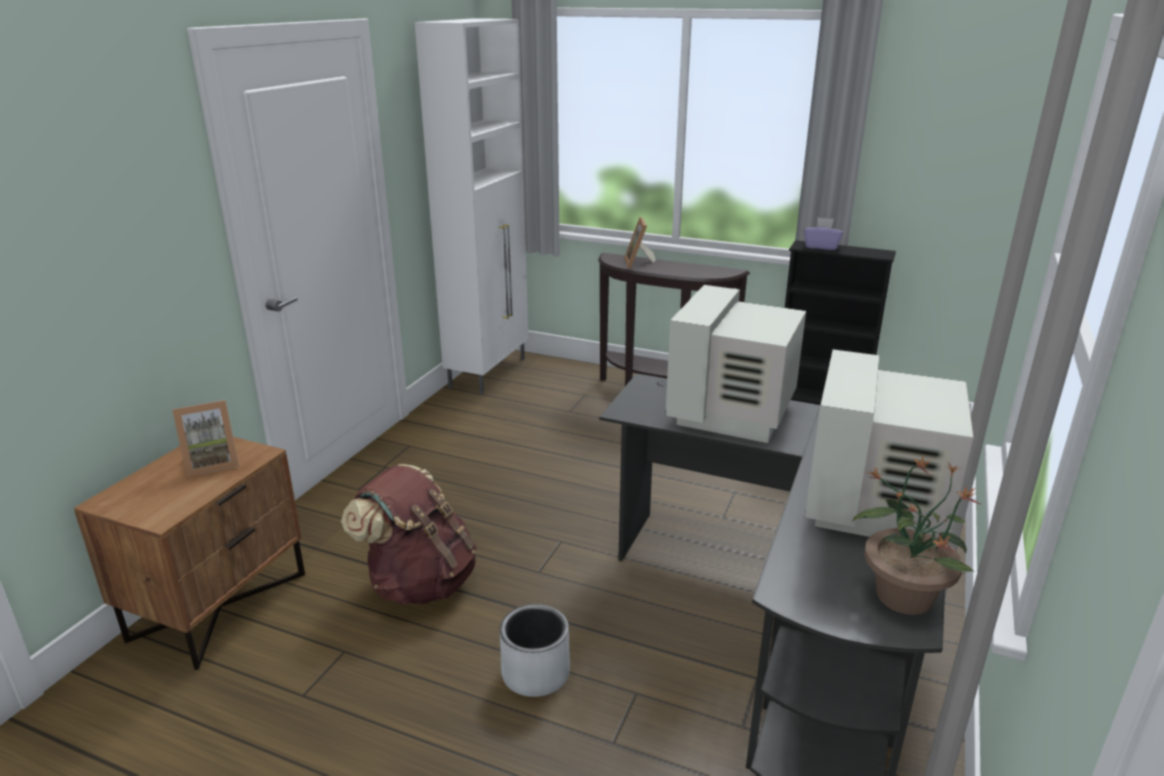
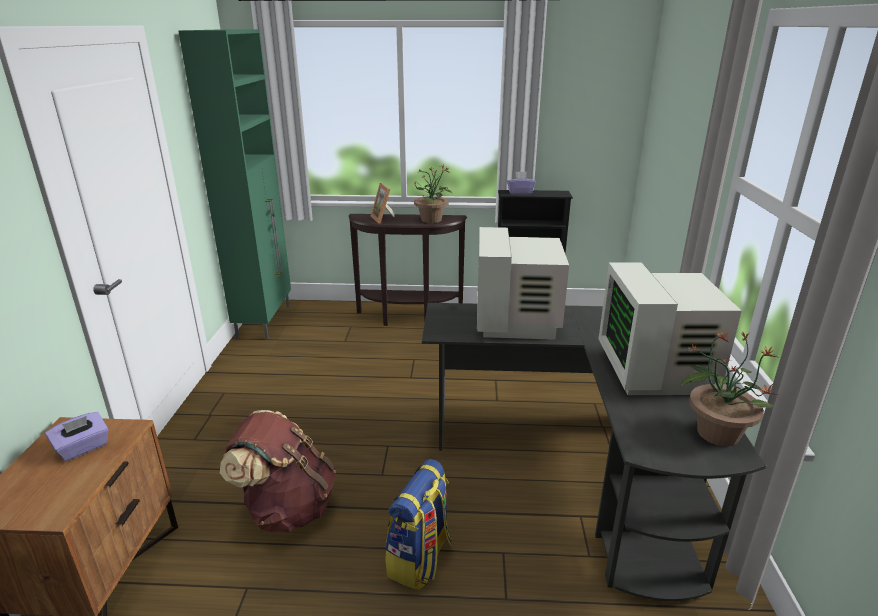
camera: 20 degrees left, 0 degrees up
picture frame [172,400,239,477] -> purple tissue box [45,412,109,461]
white cabinet [415,18,528,395] -> green cabinet [178,30,291,339]
grey planter [500,604,570,697] -> backpack [385,459,452,590]
none -> potted plant [414,165,453,223]

